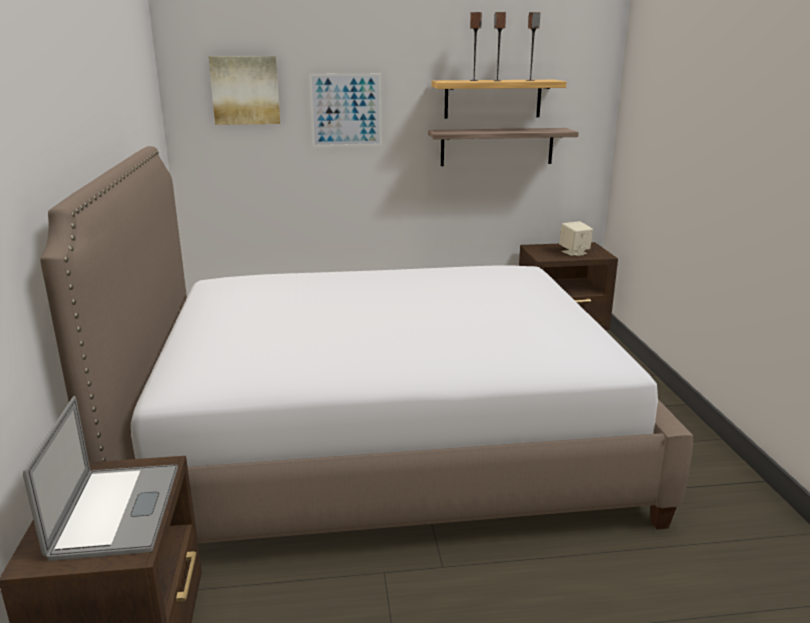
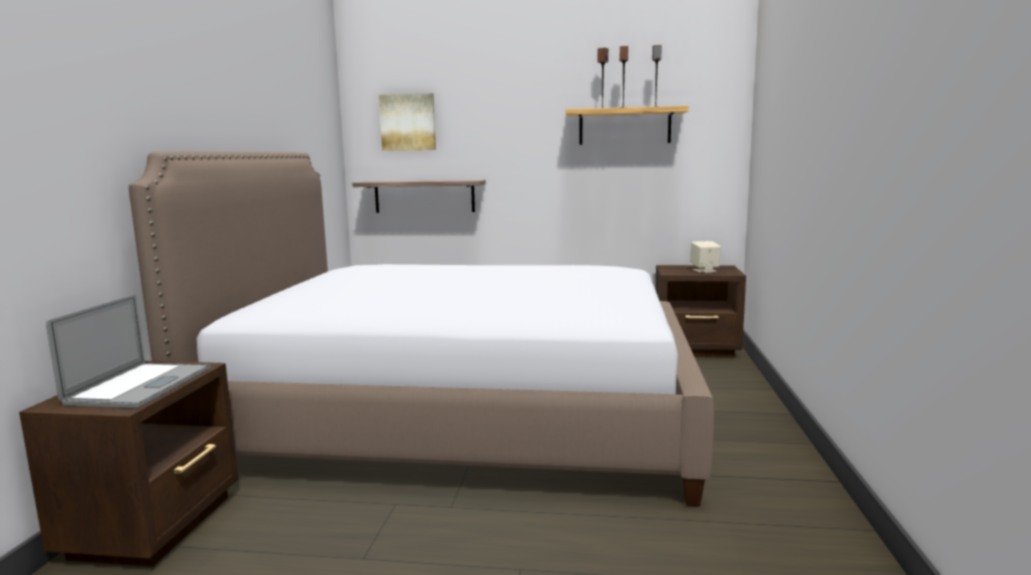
camera: 15 degrees right, 10 degrees down
picture [309,73,382,147] -> none
shelf [428,128,579,166] -> shelf moved to [352,180,486,213]

